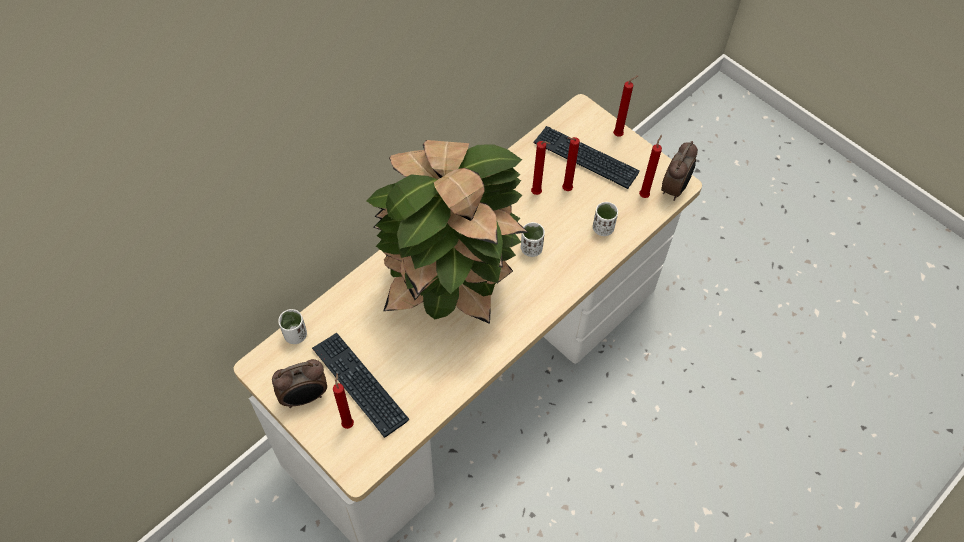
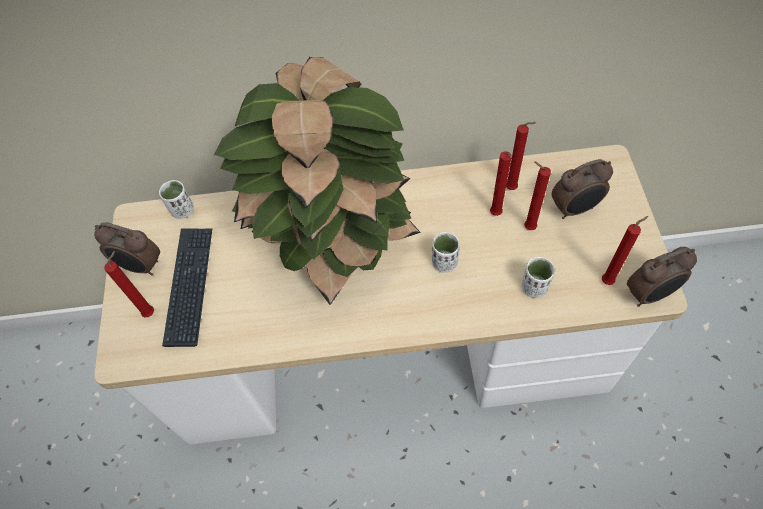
camera: 45 degrees right, 0 degrees up
keyboard [534,126,640,189] -> alarm clock [551,159,613,219]
red candle [613,76,638,137] -> red candle moved to [506,122,537,190]

